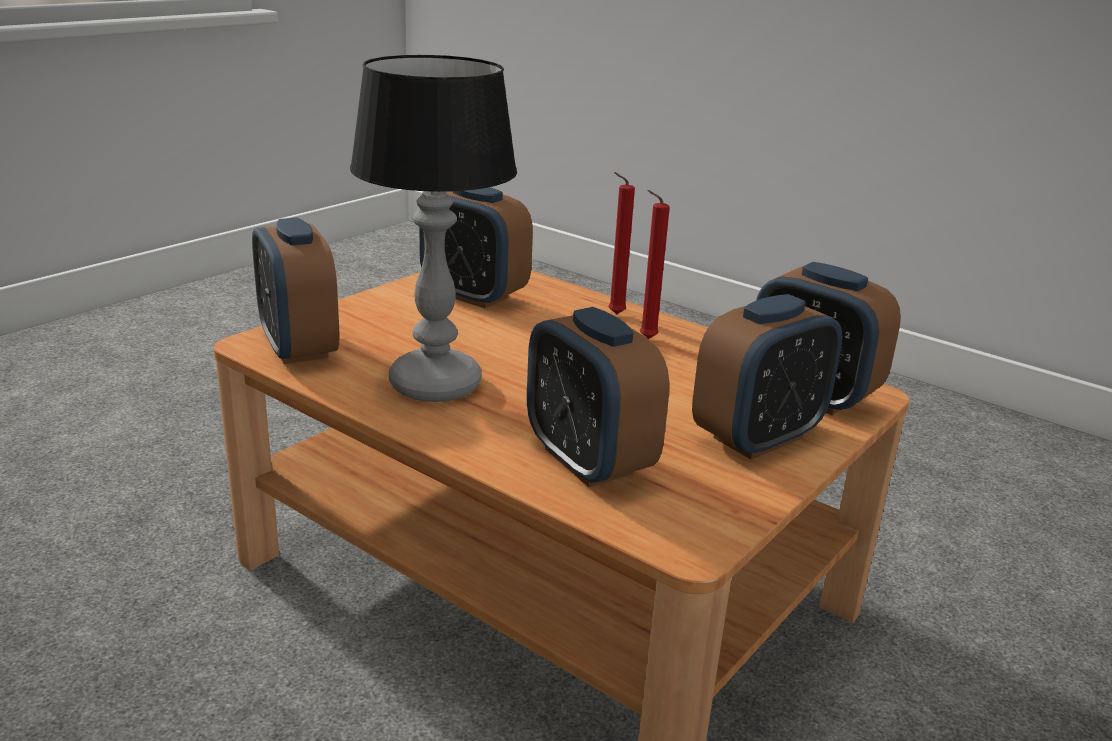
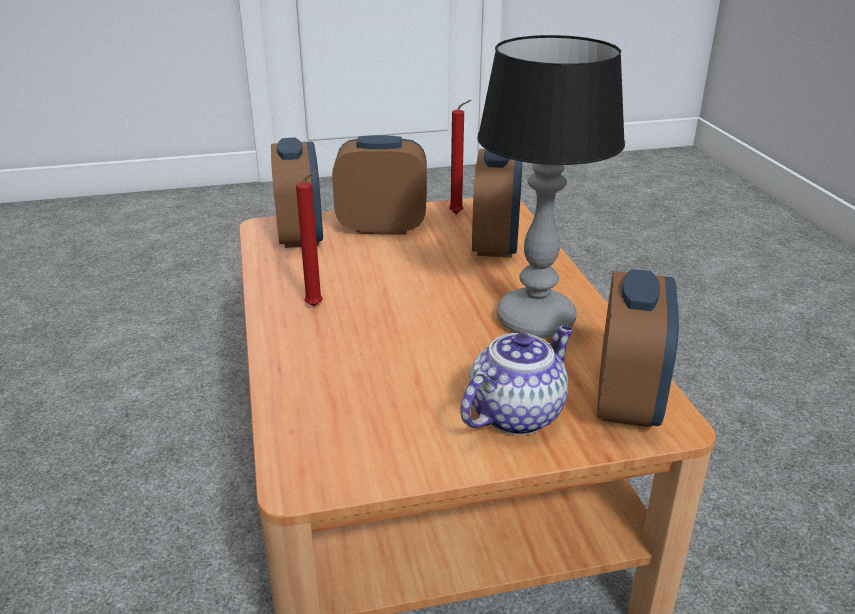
camera: 140 degrees left, 5 degrees up
alarm clock [419,187,533,308] -> none
red candle [608,172,635,314] -> red candle moved to [449,100,471,214]
none -> teapot [460,325,573,435]

